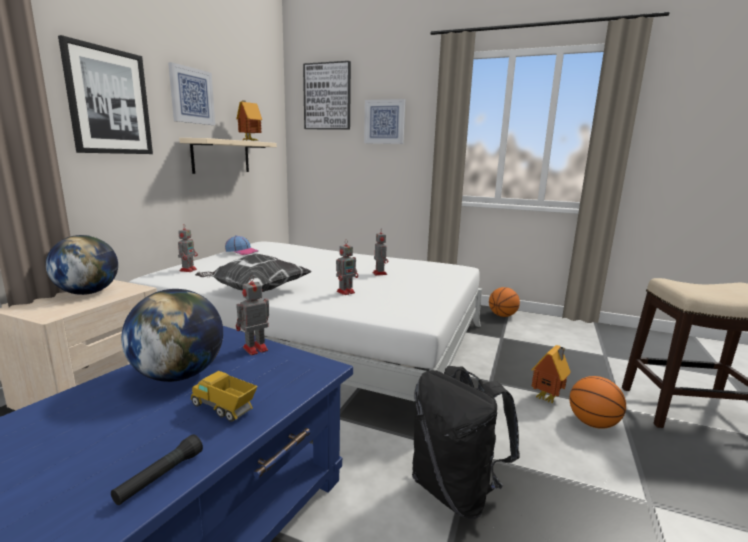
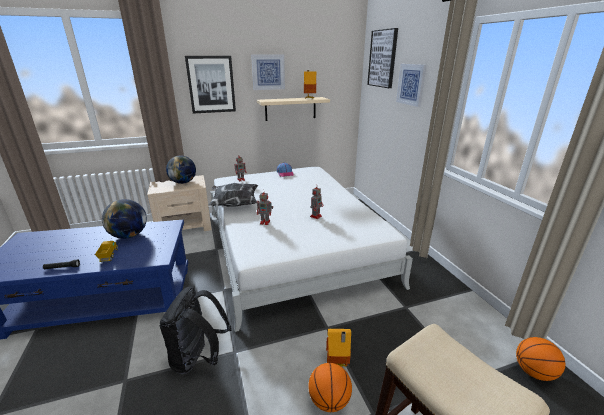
camera: 50 degrees right, 10 degrees up
toy robot [236,275,269,355] -> none
basketball [489,287,520,317] -> basketball moved to [516,337,565,381]

